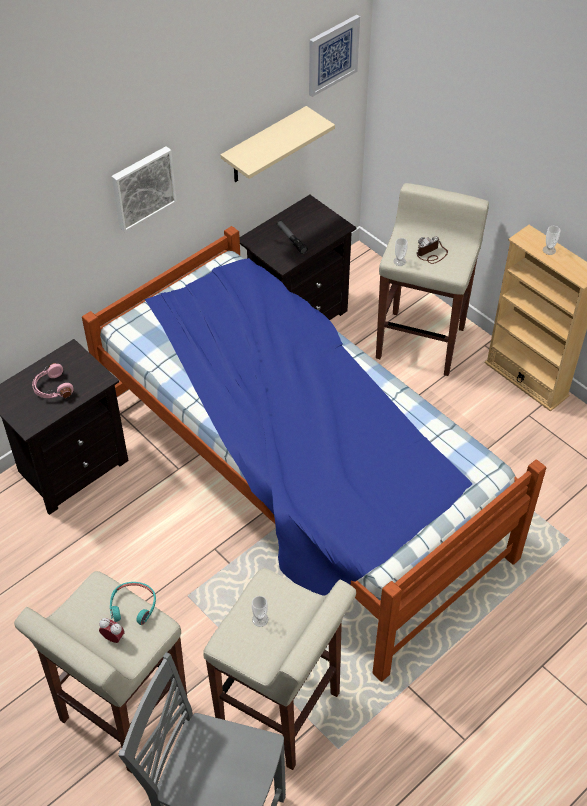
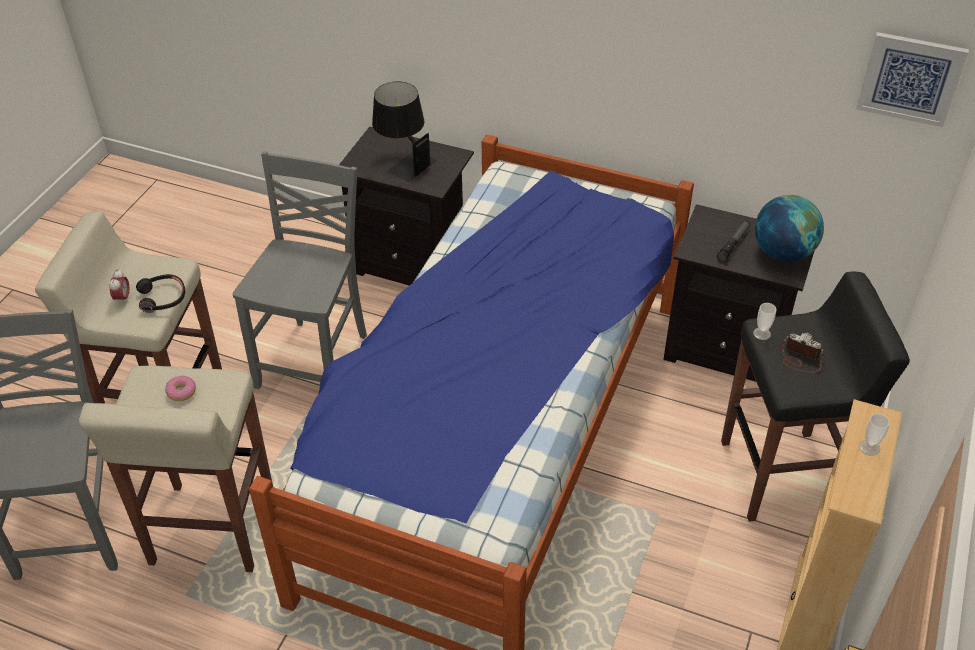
camera: 65 degrees right, 5 degrees down
pink headphones [32,363,73,398] -> black table lamp [372,82,436,182]
turquoise headphones [110,582,156,625] -> black headphones [136,274,185,313]
picture [112,146,177,232] -> none
beige shelf [220,106,335,182] -> none
cup [252,596,269,627] -> donut [165,376,196,401]
beige stool [376,183,489,376] -> black stool [721,271,910,522]
none -> grey chair [233,152,367,389]
none -> globe [755,195,824,262]

